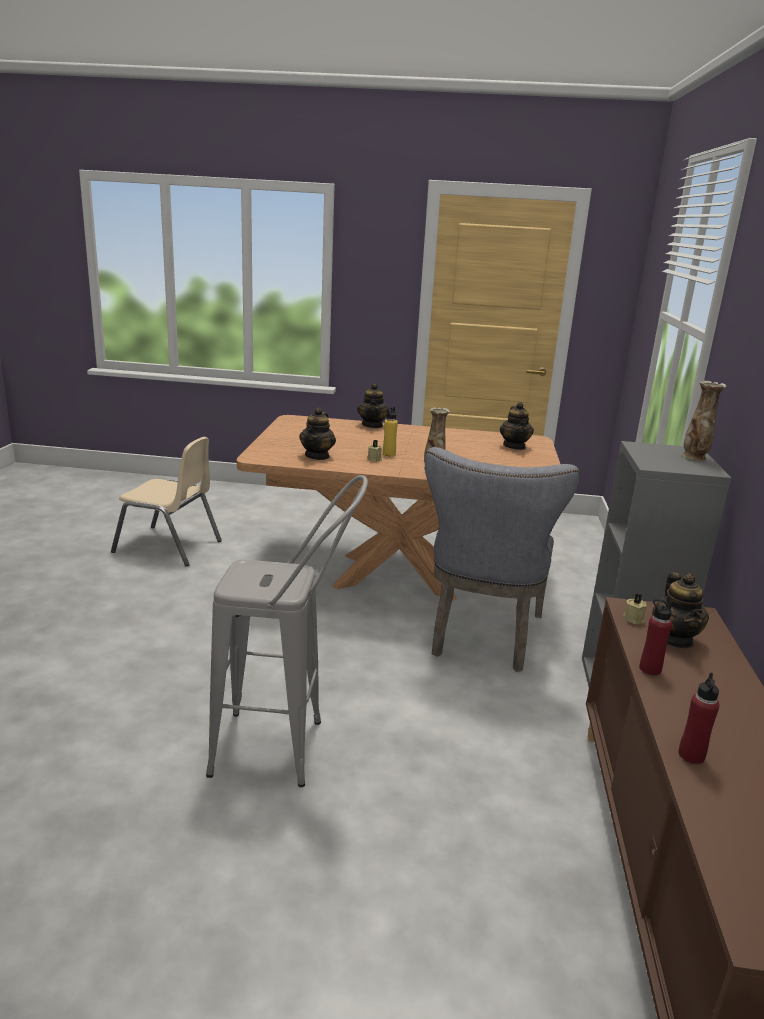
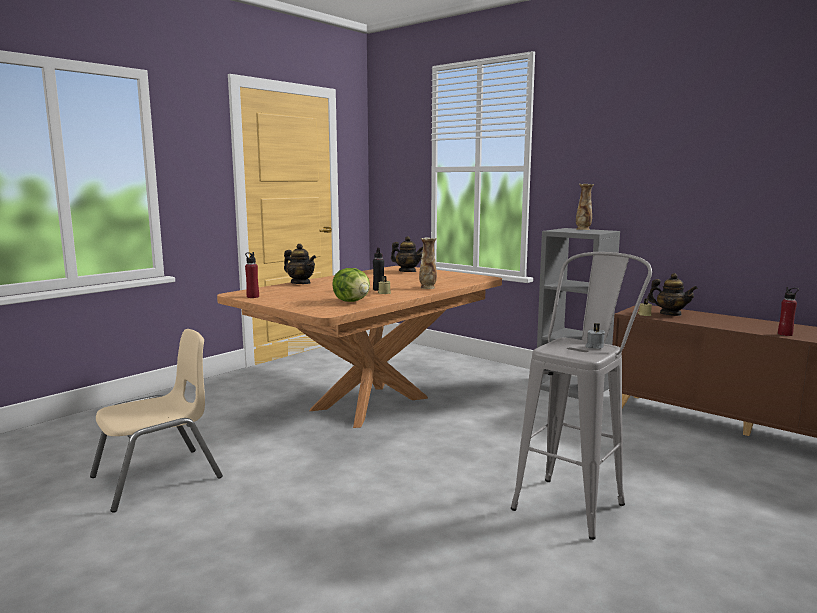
camera: 55 degrees left, 10 degrees down
teapot [299,407,336,460] -> lettuce [332,268,370,302]
yellow bottle [383,406,398,456] -> black bottle [373,247,384,291]
grey chair [425,447,580,672] -> none
red bottle [639,599,673,675] -> red bottle moved to [245,252,259,298]
none -> grey candle [585,323,605,349]

